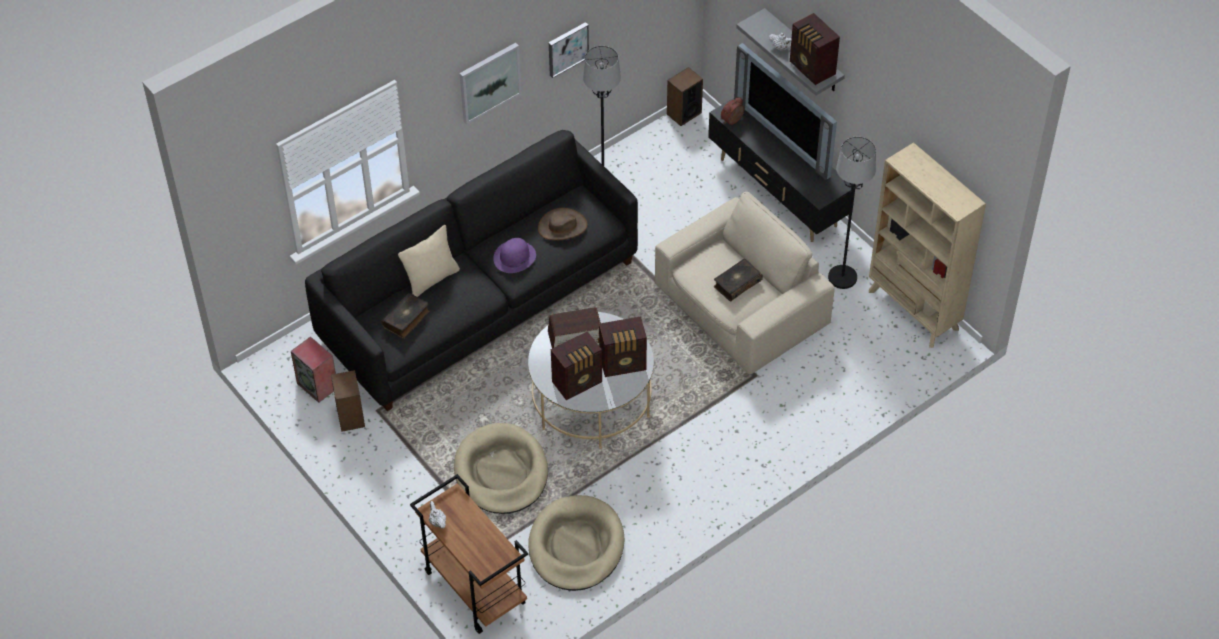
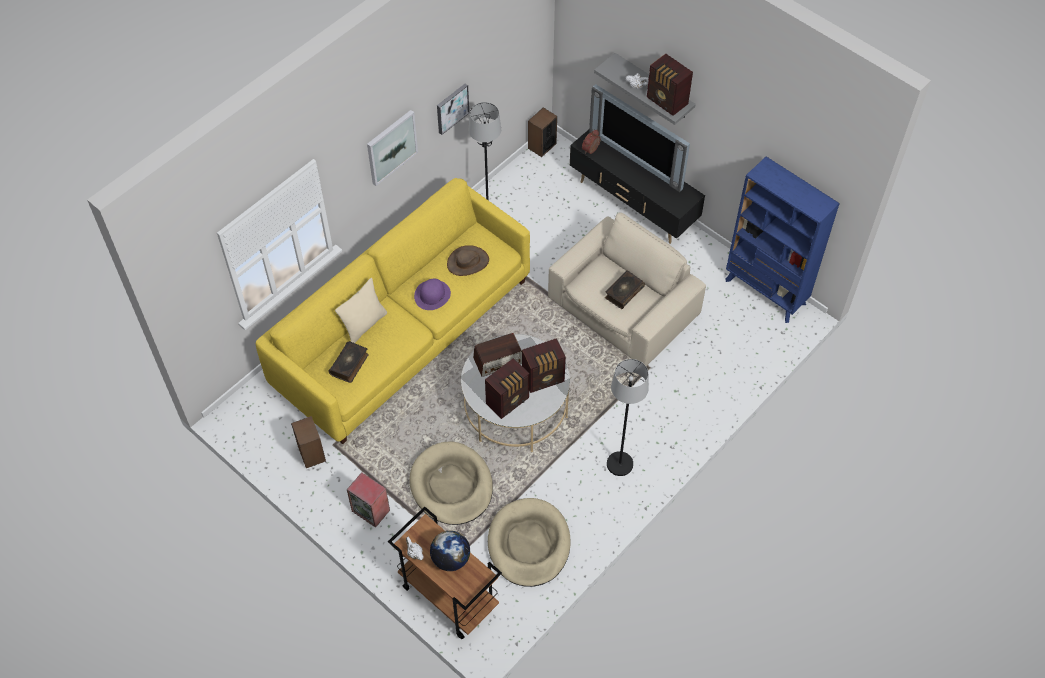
camera: 10 degrees left, 5 degrees up
speaker [291,336,336,403] -> speaker moved to [347,472,390,528]
black sofa [305,130,638,411] -> yellow sofa [256,178,530,444]
black floor lamp [828,137,876,289] -> black floor lamp moved to [607,359,649,476]
beige bookcase [869,142,986,348] -> blue bookcase [725,157,840,323]
none -> globe [430,531,470,571]

